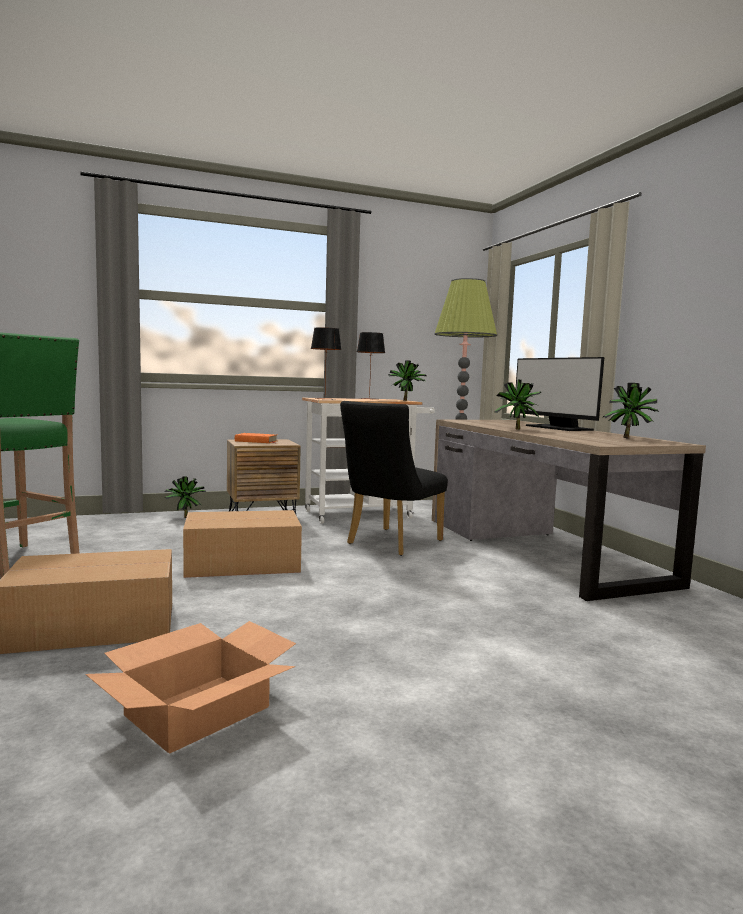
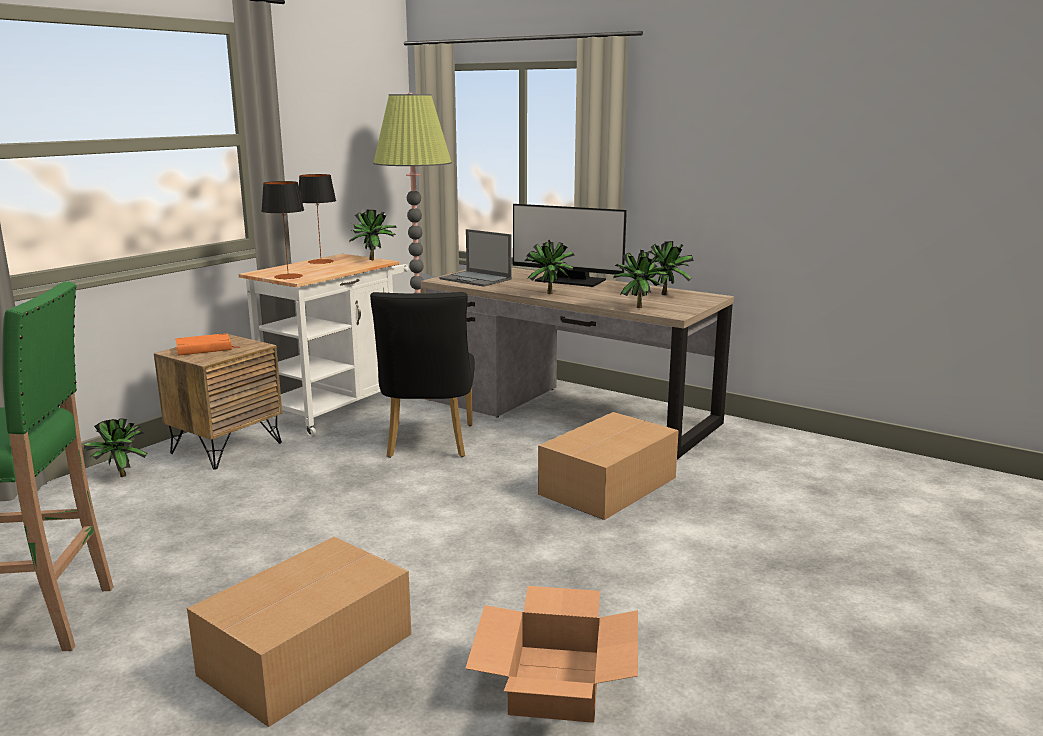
camera: 35 degrees left, 10 degrees up
cardboard box [183,510,302,578] -> cardboard box moved to [538,412,679,520]
none -> laptop [439,229,512,287]
none -> potted plant [613,250,669,308]

